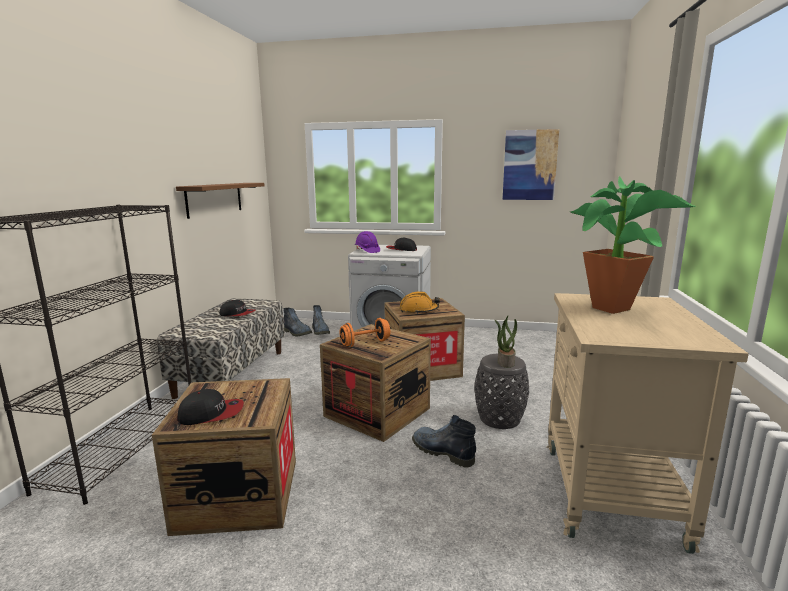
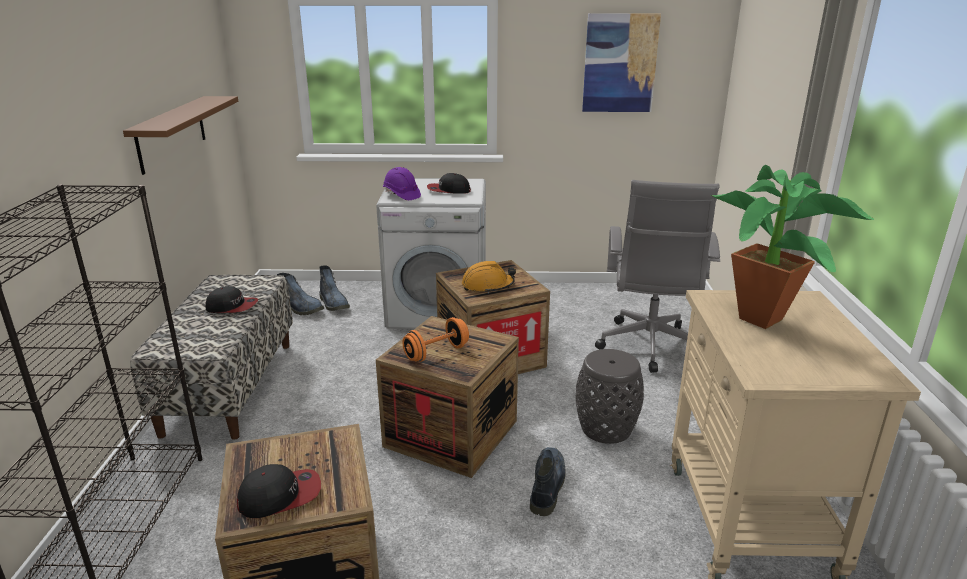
camera: 10 degrees left, 10 degrees up
boot [412,415,476,468] -> boot turned 75 degrees clockwise [530,447,566,516]
potted plant [495,316,517,368] -> none
none -> grey office chair [595,180,720,373]

